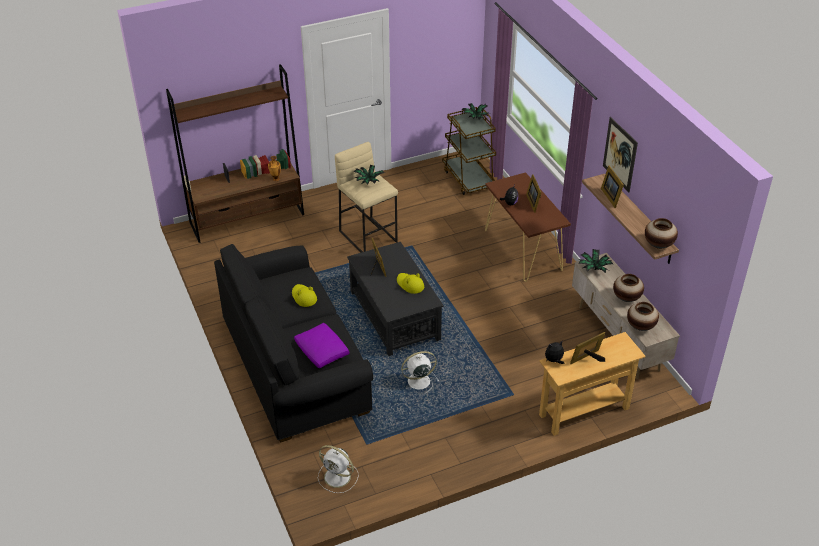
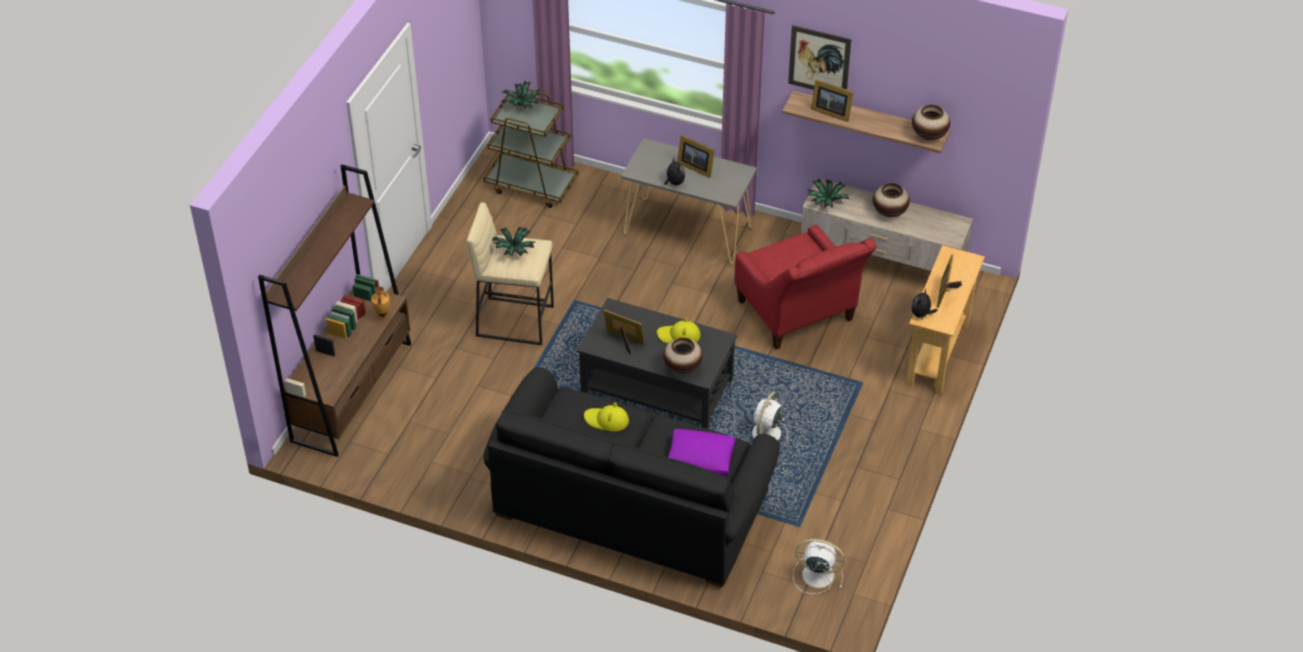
camera: 45 degrees left, 5 degrees up
white fan [318,445,358,493] -> white fan turned 150 degrees counterclockwise [793,539,845,594]
brown console table [485,172,571,282] -> grey console table [621,138,757,263]
vase [627,302,659,331] -> vase moved to [663,337,703,374]
none -> red armchair [734,225,876,349]

